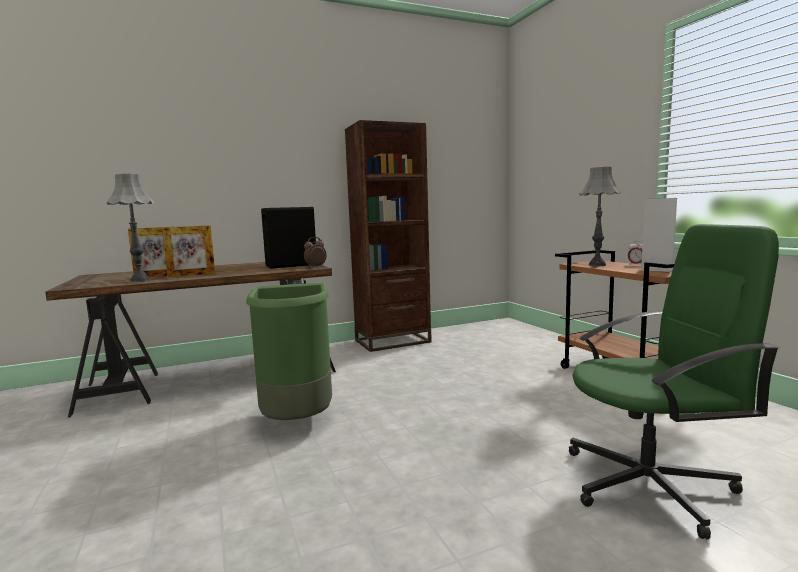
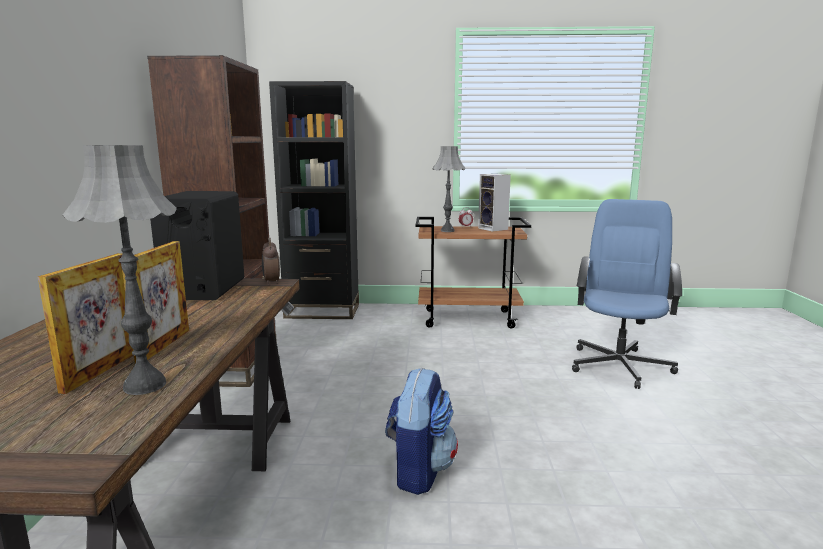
camera: 65 degrees left, 5 degrees up
green trash can [246,283,332,420] -> backpack [385,368,458,495]
green office chair [569,224,781,539] -> blue office chair [572,199,682,389]
none -> black bookcase [269,81,359,319]

